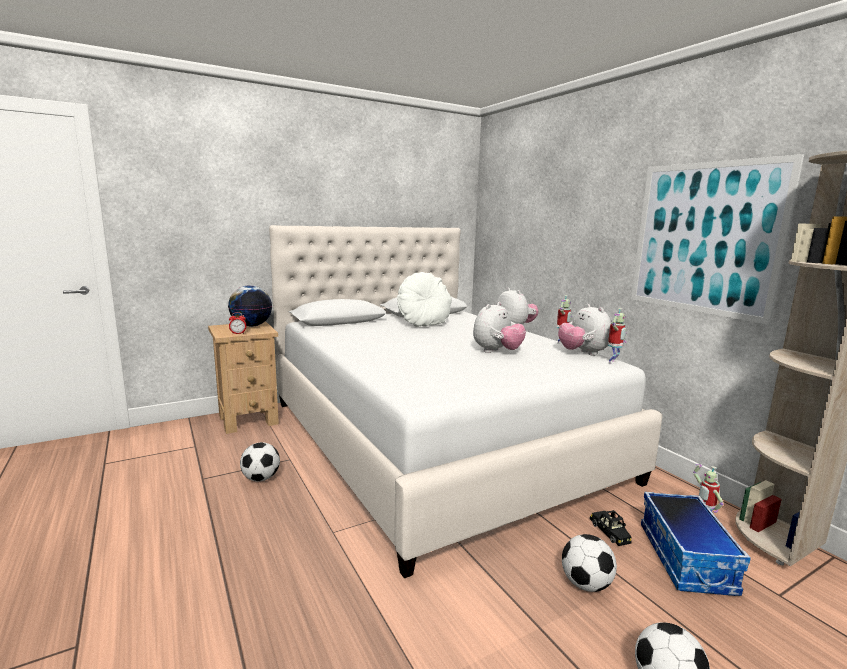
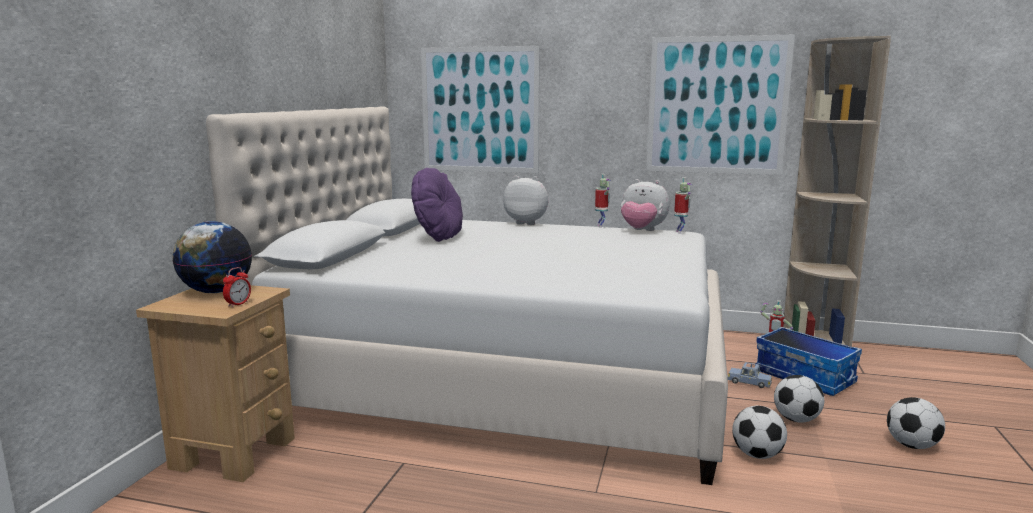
camera: 45 degrees left, 0 degrees up
football [240,442,280,482] -> football moved to [732,406,787,459]
white pillow [397,272,452,327] -> purple pillow [411,168,463,242]
plush toy [473,302,526,353] -> none
black toy car [590,510,632,546] -> blue toy car [727,362,772,388]
none -> picture [421,46,540,173]

